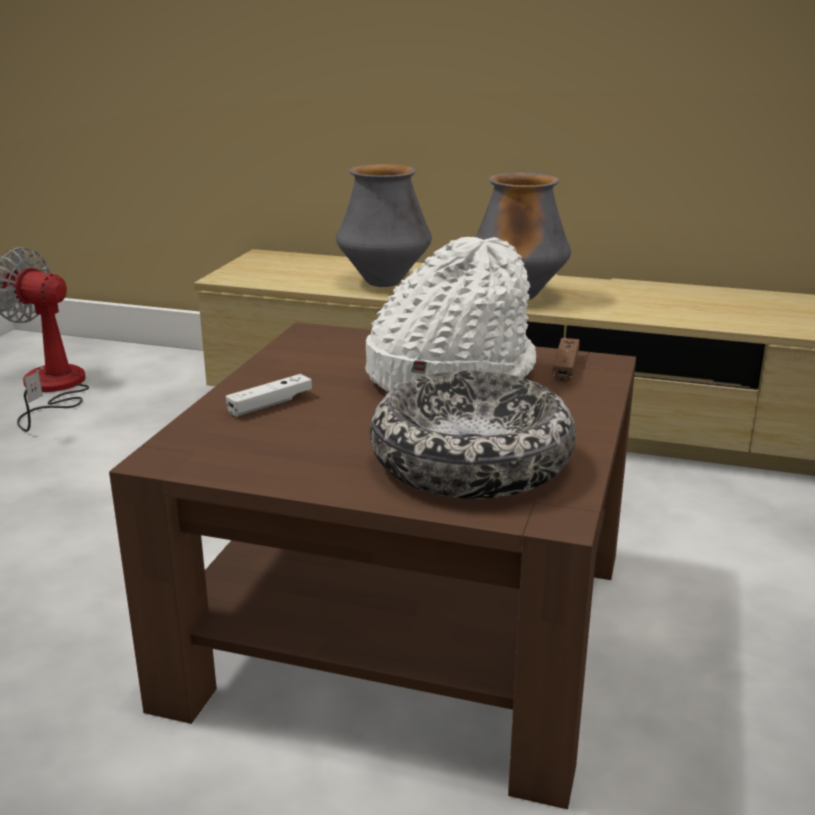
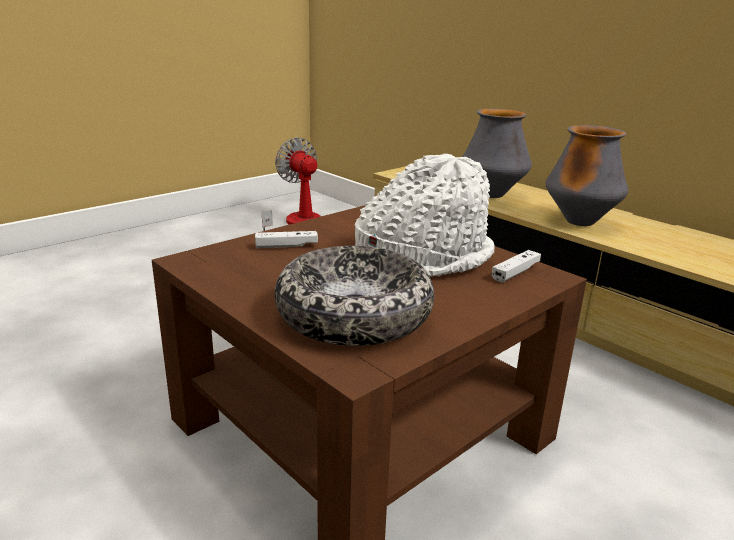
camera: 30 degrees right, 0 degrees up
brown game controller [553,338,579,382] -> white game controller [492,250,541,282]

